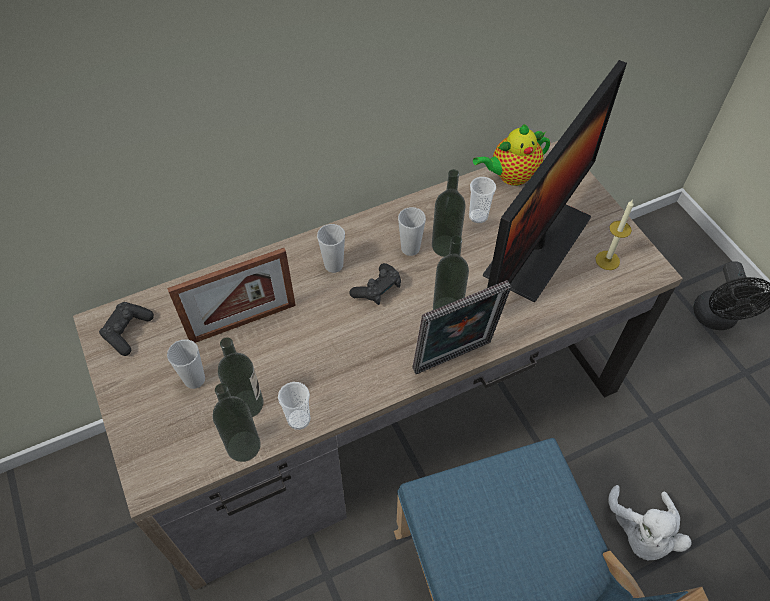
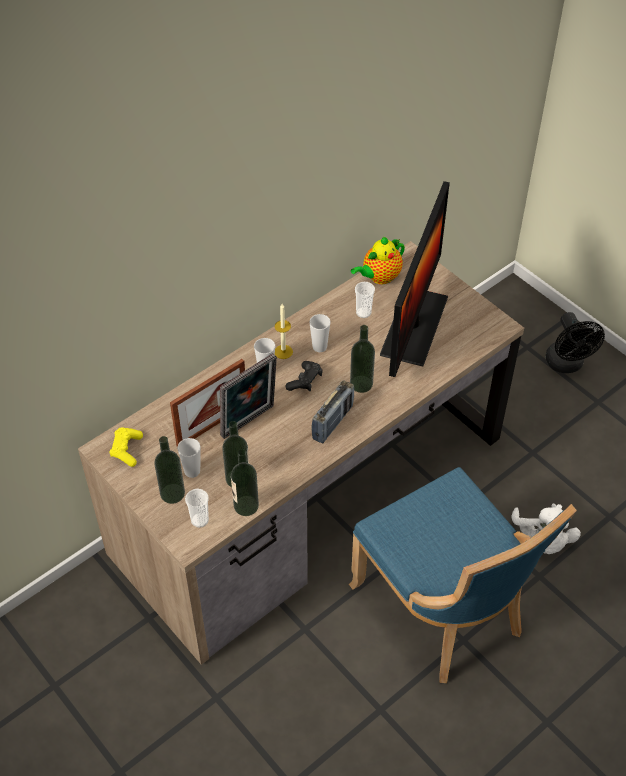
camera: 15 degrees left, 5 degrees down
black game controller [99,302,154,356] -> yellow game controller [110,427,143,467]
cup [278,382,311,430] -> cup moved to [185,489,209,528]
picture frame [412,280,511,374] -> picture frame moved to [220,353,277,439]
bottle [432,169,466,257] -> bottle moved to [154,436,185,504]
candle [595,200,634,270] -> candle moved to [275,304,293,359]
none -> radio [311,381,354,444]

